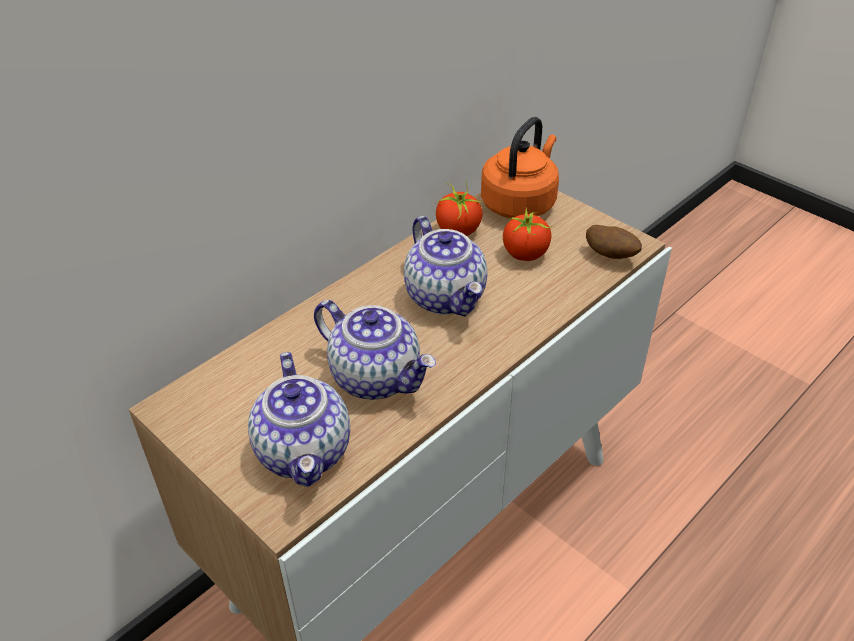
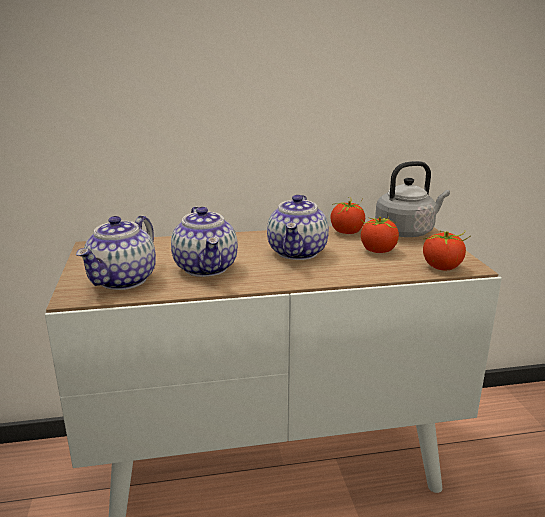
camera: 35 degrees right, 20 degrees down
orange kettle [481,117,559,218] -> grey kettle [375,161,450,237]
potato [586,225,642,259] -> tomato [423,230,471,270]

